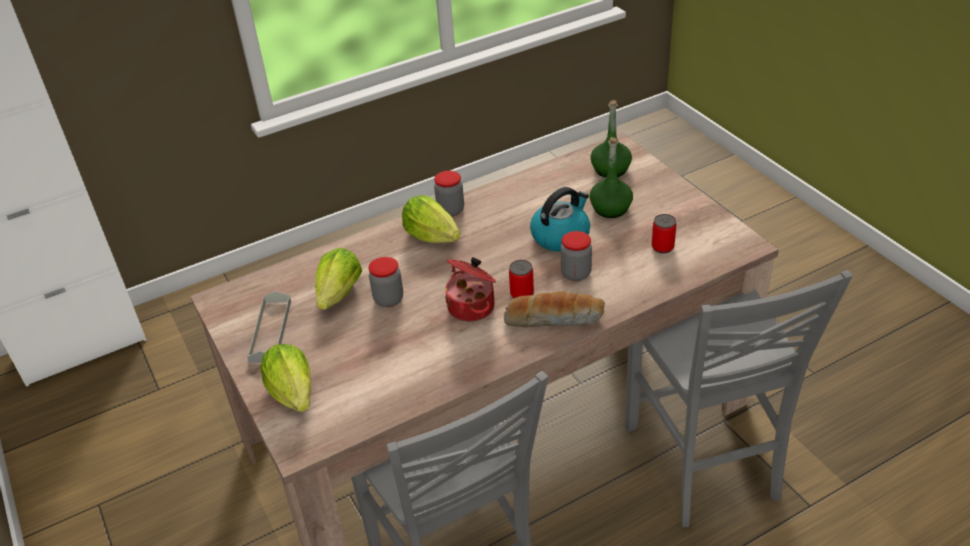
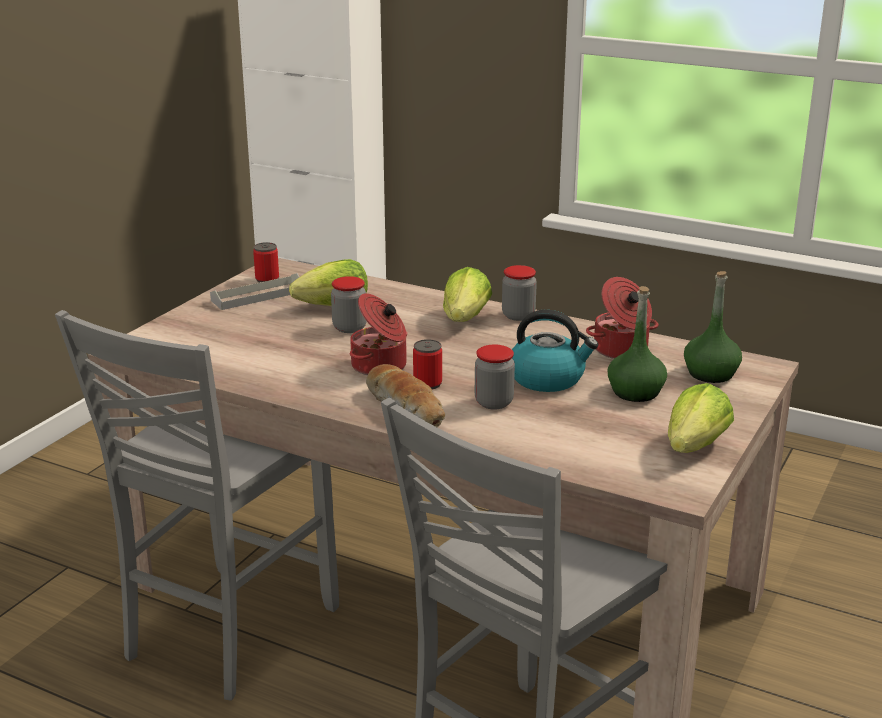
camera: 55 degrees right, 15 degrees down
lettuce [260,344,311,412] -> lettuce moved to [668,383,734,453]
can [652,214,676,254] -> can moved to [253,242,279,283]
none -> cooking pot [586,277,658,359]

